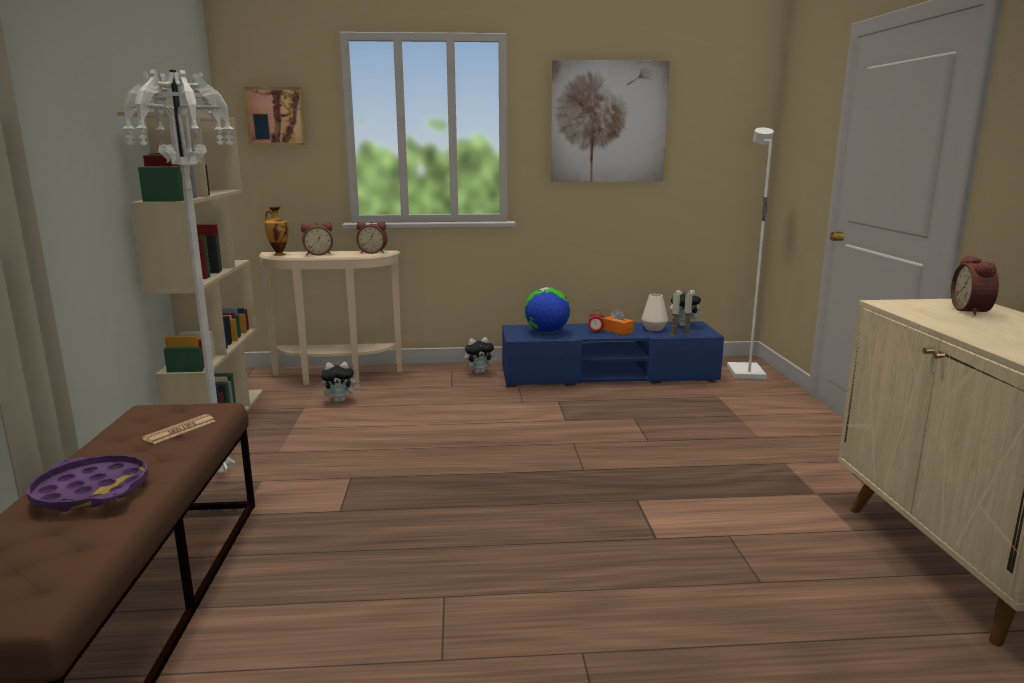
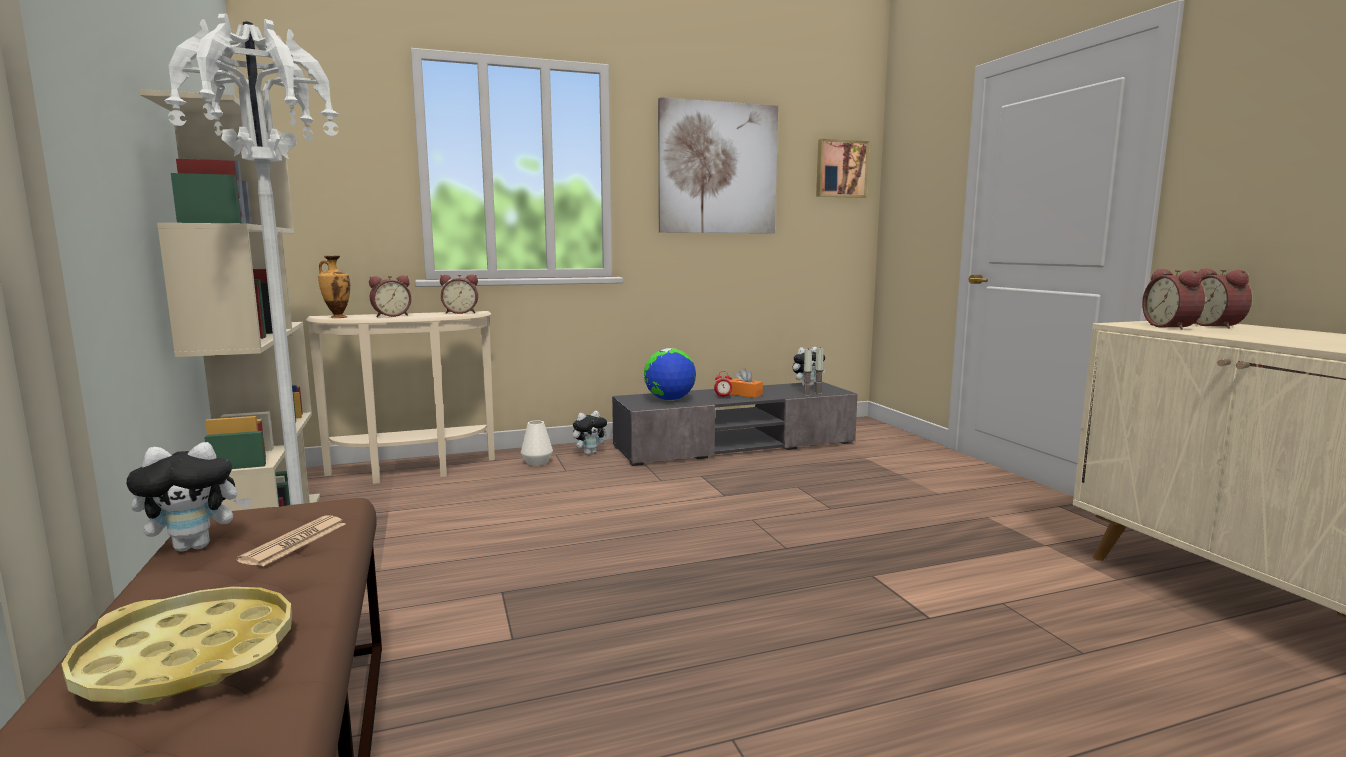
camera: 15 degrees left, 5 degrees down
purple tray [27,455,148,512] -> yellow tray [62,587,292,704]
picture [244,87,306,145] -> picture moved to [816,139,870,198]
plush toy [320,362,360,402] -> plush toy moved to [126,442,251,552]
blue tv stand [502,321,724,387] -> grey tv stand [612,382,858,466]
white vase [641,294,668,331] -> white vase moved to [521,421,553,466]
white floor lamp [727,127,774,380] -> none
none -> alarm clock [1142,269,1205,330]

